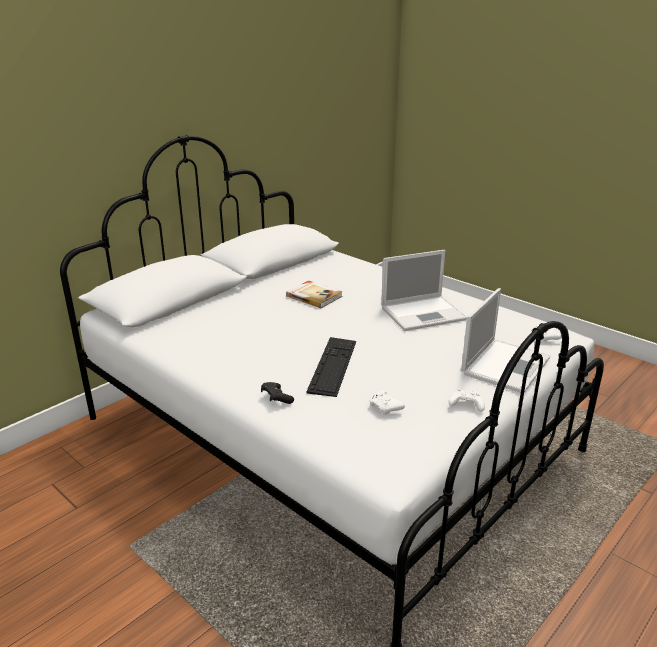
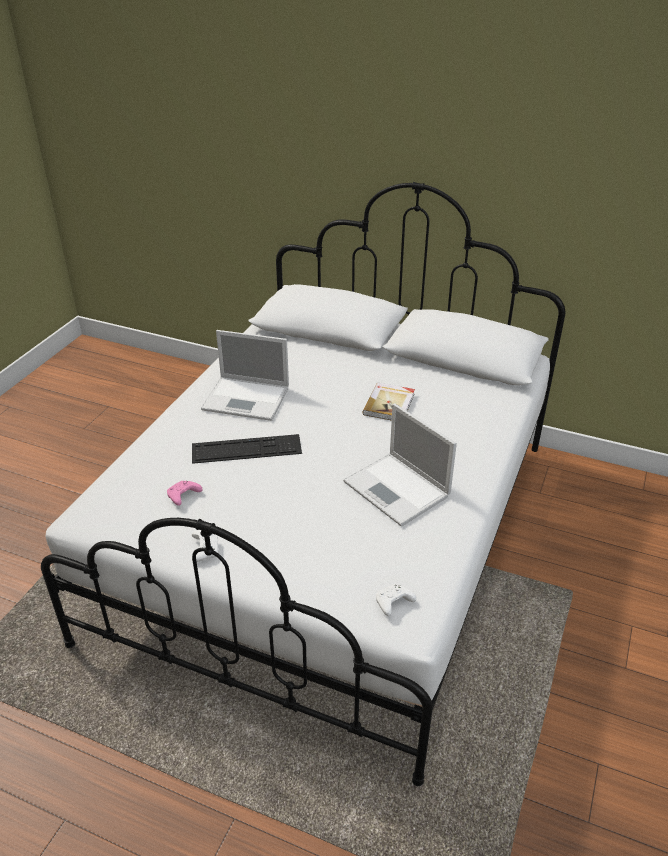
camera: 70 degrees right, 10 degrees up
black game controller [261,382,294,404] -> none
white game controller [370,391,405,415] -> pink game controller [167,481,202,506]
laptop [461,288,550,393] -> laptop moved to [201,330,289,421]

